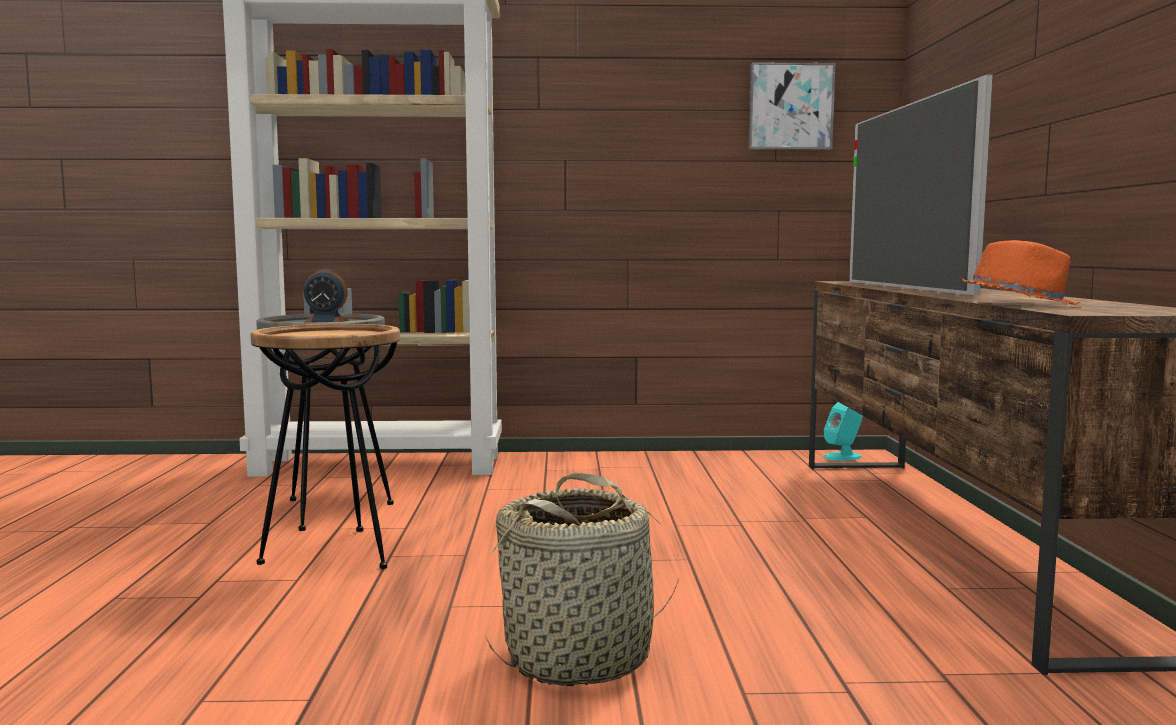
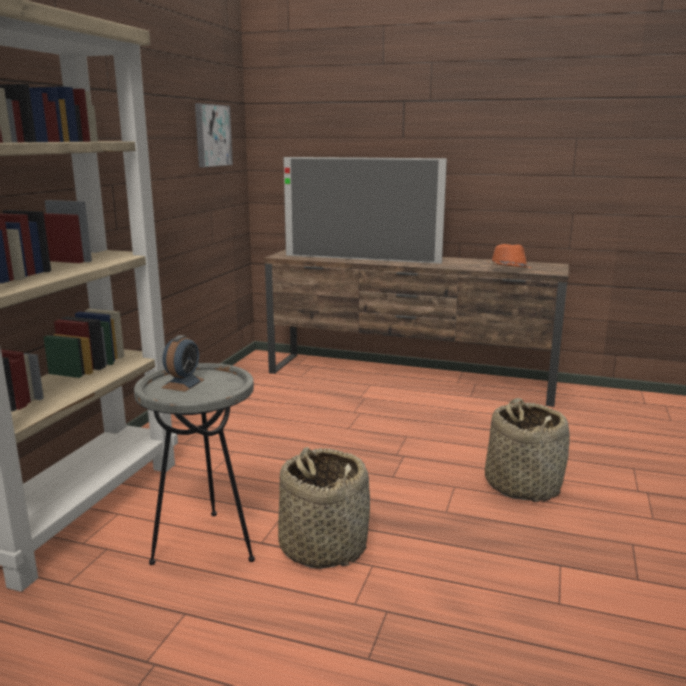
camera: 70 degrees left, 10 degrees up
brown side table [250,324,400,569] -> basket [278,447,370,569]
turquoise speaker [824,402,863,461] -> none

